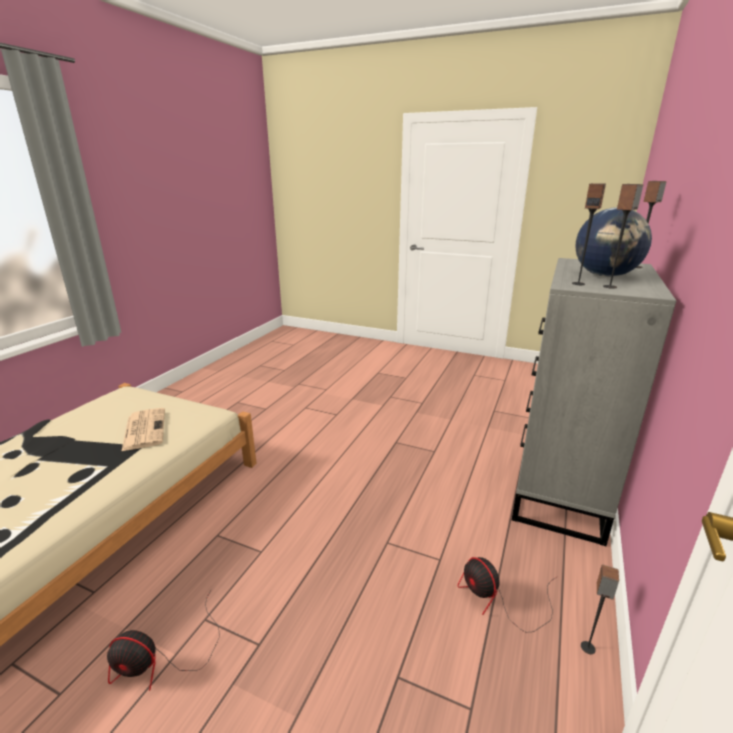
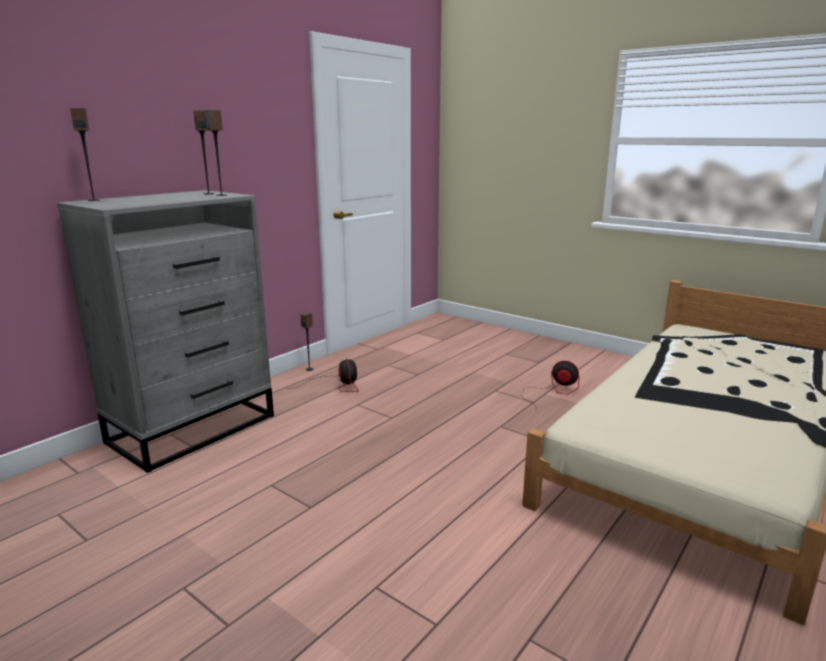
camera: 165 degrees left, 5 degrees down
newspaper [121,408,165,452] -> none
globe [575,207,652,277] -> none

